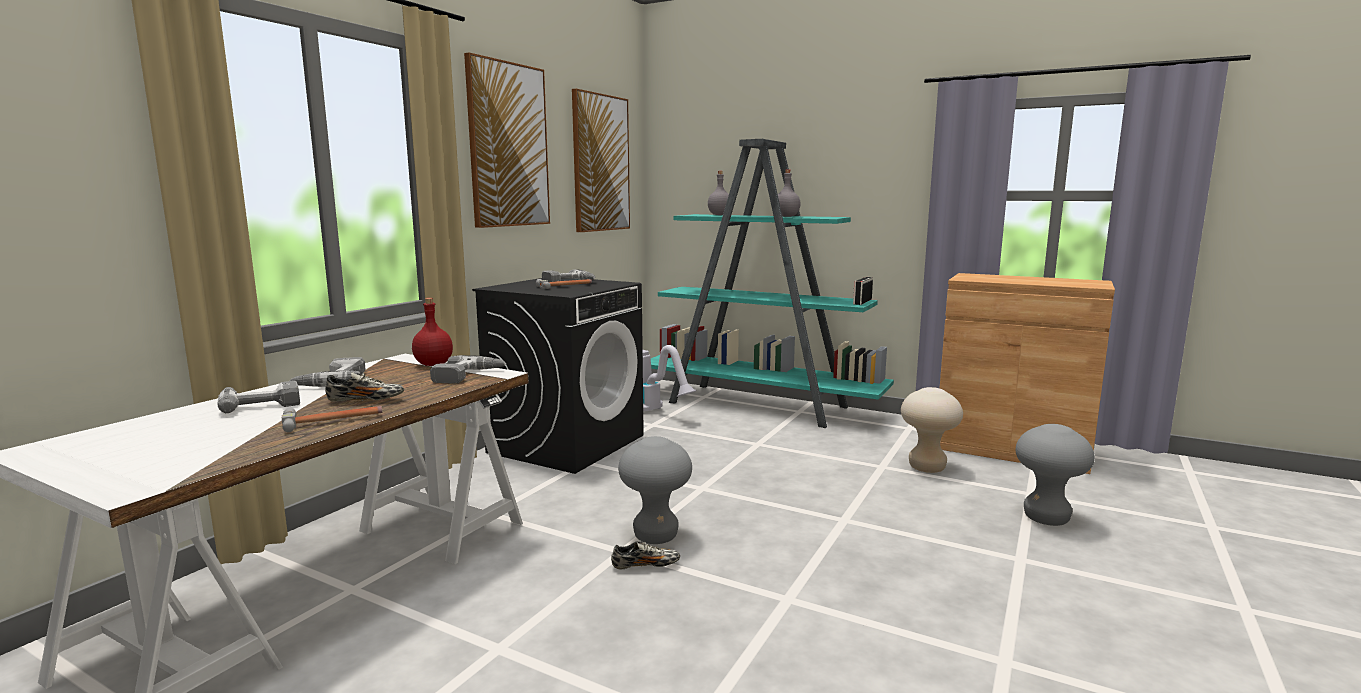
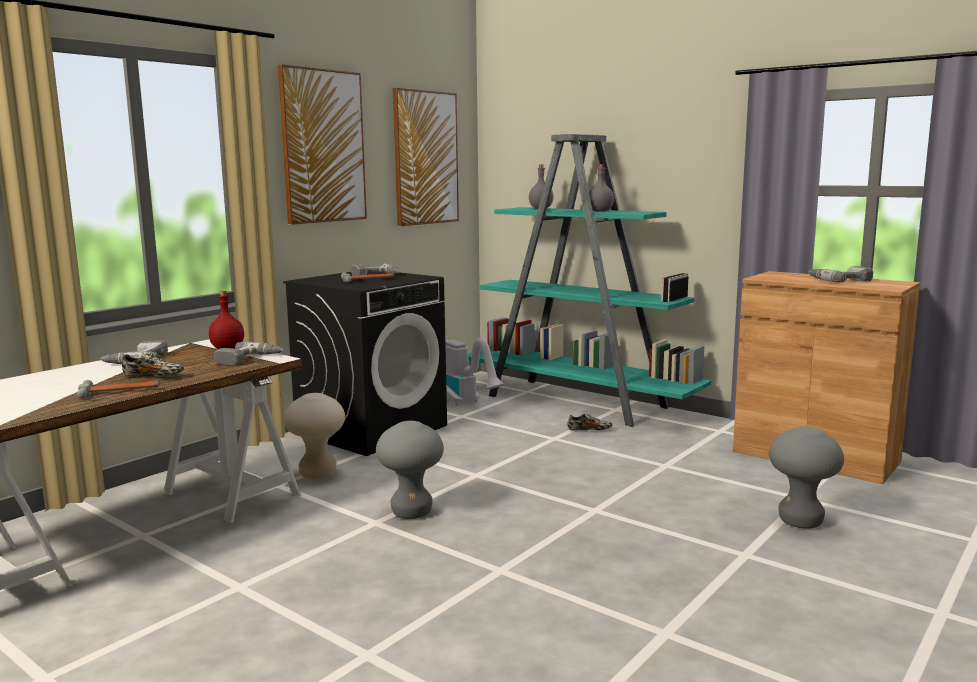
camera: 10 degrees right, 0 degrees up
power drill [218,381,300,413] -> power drill moved to [808,266,873,282]
shoe [611,541,680,569] -> shoe moved to [567,414,612,431]
beige stool [901,387,963,473] -> beige stool moved to [284,393,345,480]

